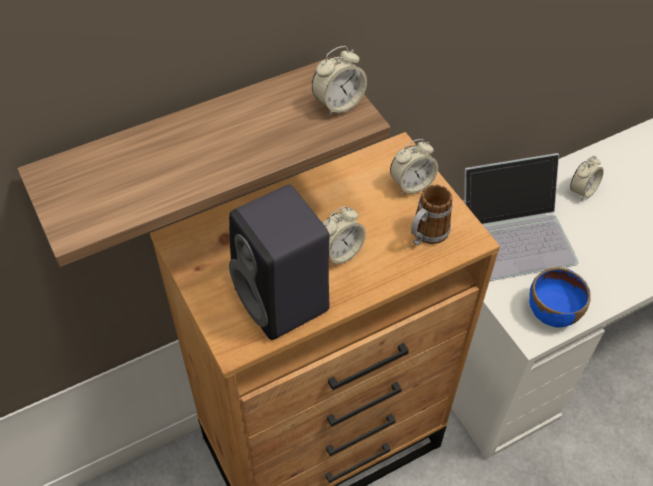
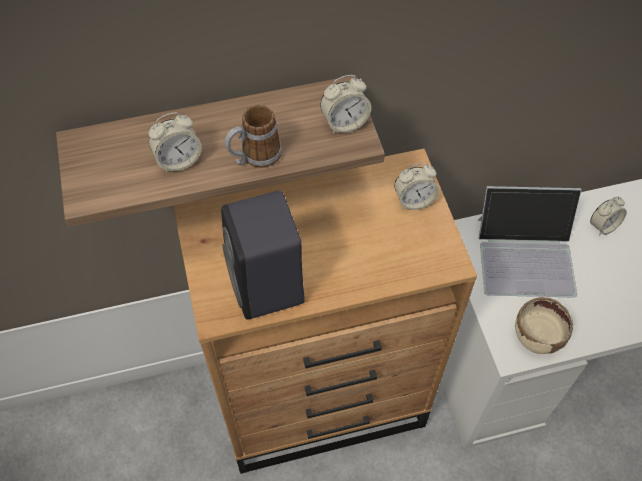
camera: 15 degrees right, 5 degrees up
alarm clock [322,206,366,266] -> alarm clock moved to [149,112,202,172]
mug [411,185,453,245] -> mug moved to [225,105,282,168]
blue bowl [529,267,591,328] -> beige bowl [515,297,573,354]

